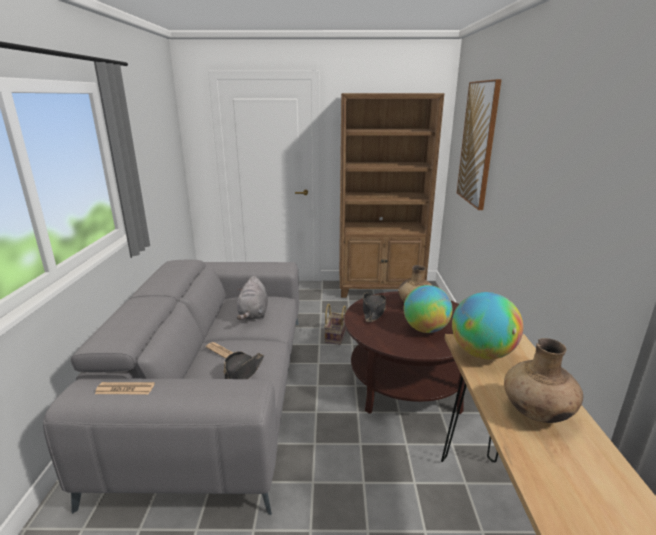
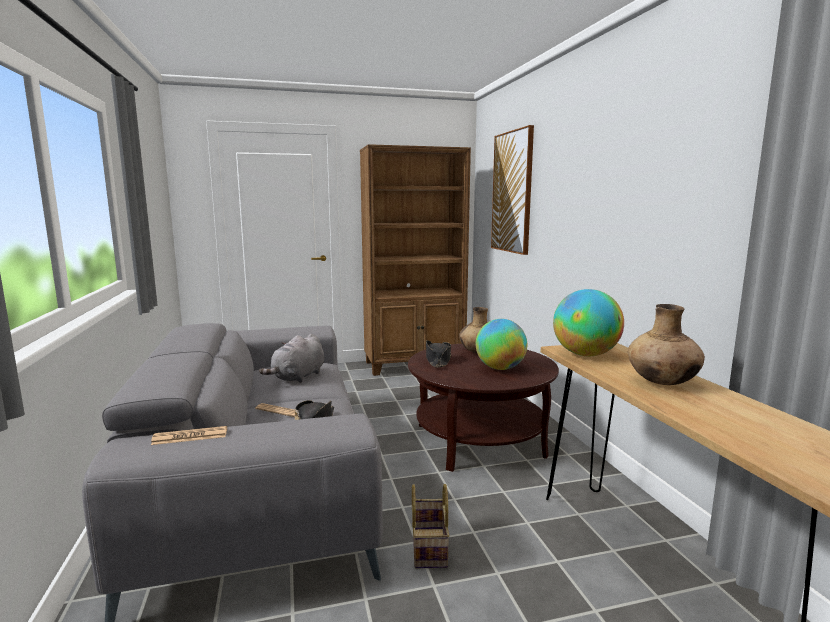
camera: 15 degrees left, 10 degrees down
grey plush toy [237,276,268,320] -> grey plush toy turned 45 degrees clockwise [259,334,324,383]
basket [324,304,346,345] -> basket moved to [412,484,450,568]

